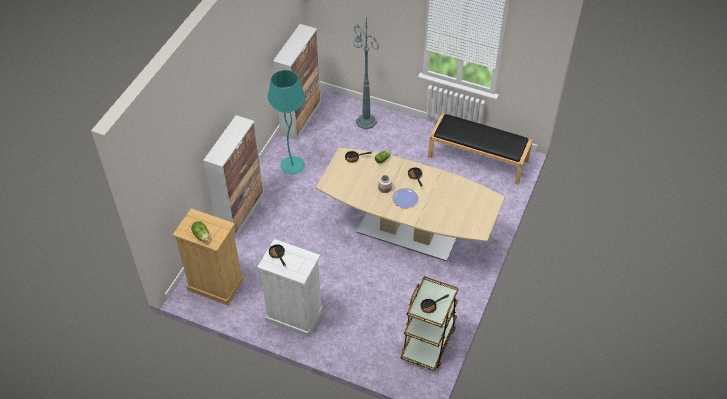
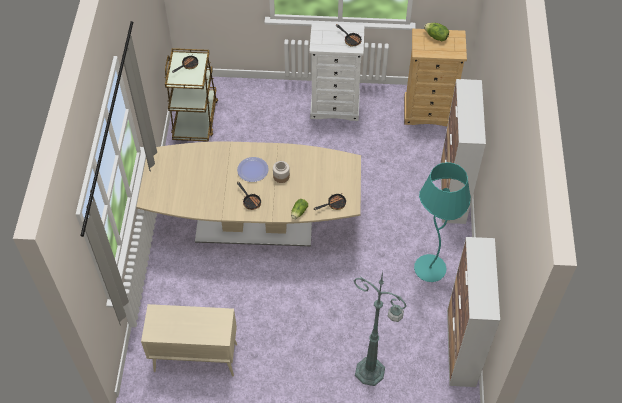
camera: 160 degrees right, 5 degrees up
black bench [428,113,533,185] -> beige cabinet [141,304,237,376]

